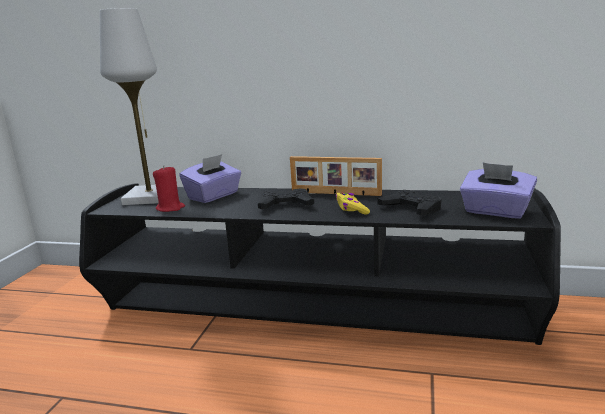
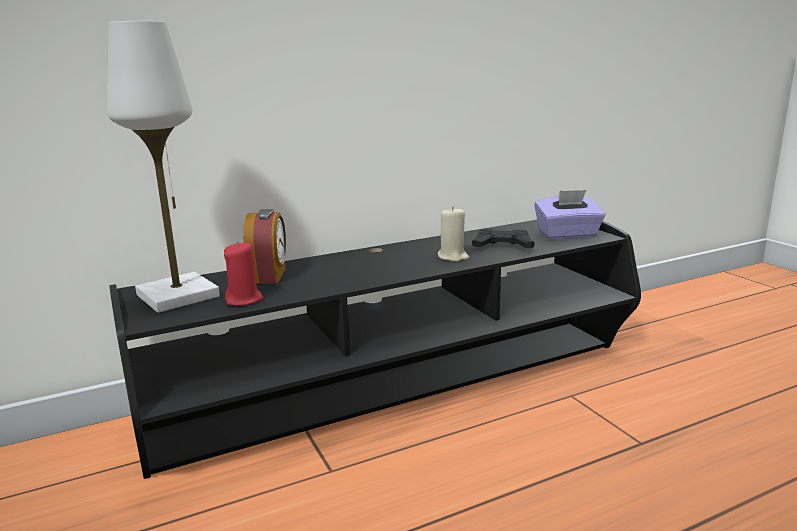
camera: 40 degrees left, 0 degrees up
purple tissue box [179,154,241,203] -> alarm clock [243,209,286,284]
black game controller [258,189,314,209] -> none
picture frame [290,156,382,196] -> none
yellow game controller [336,193,370,215] -> beige candle [438,206,469,261]

